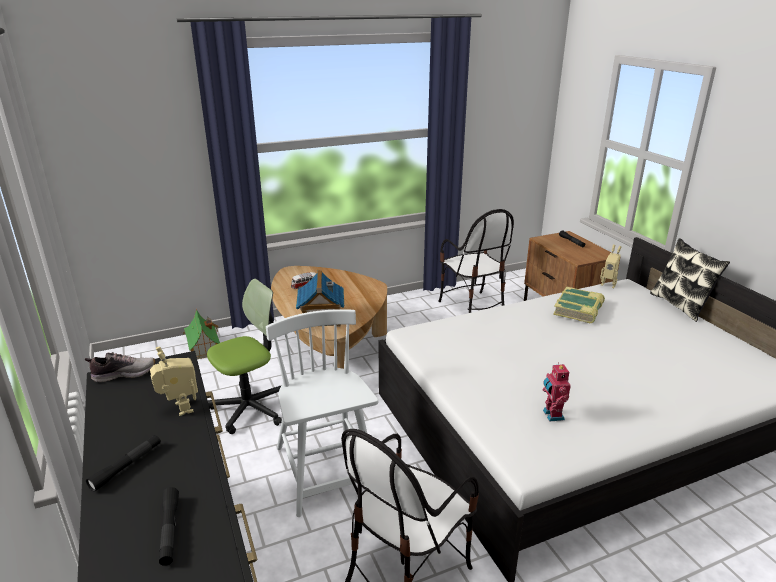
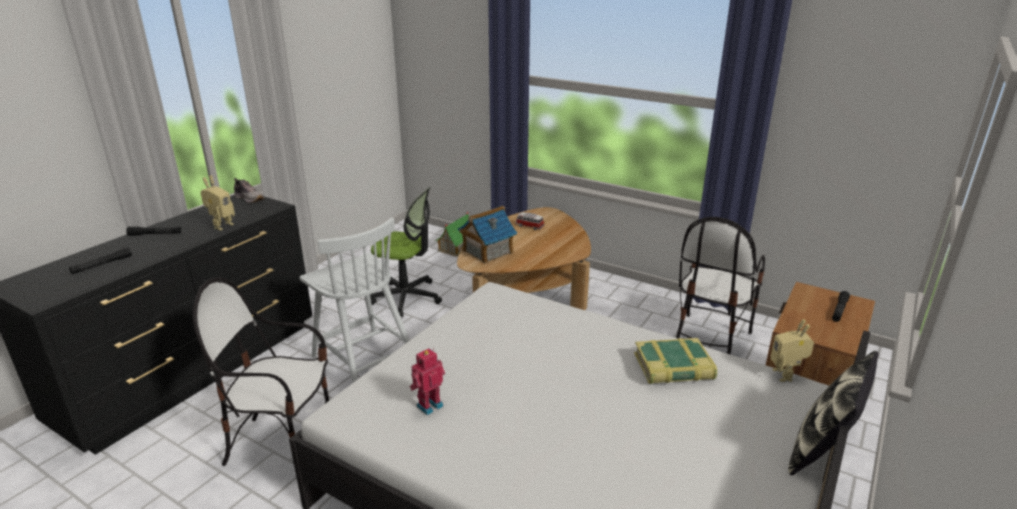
camera: 55 degrees right, 0 degrees up
white chair [266,309,378,517] -> white chair turned 105 degrees clockwise [300,217,409,383]

